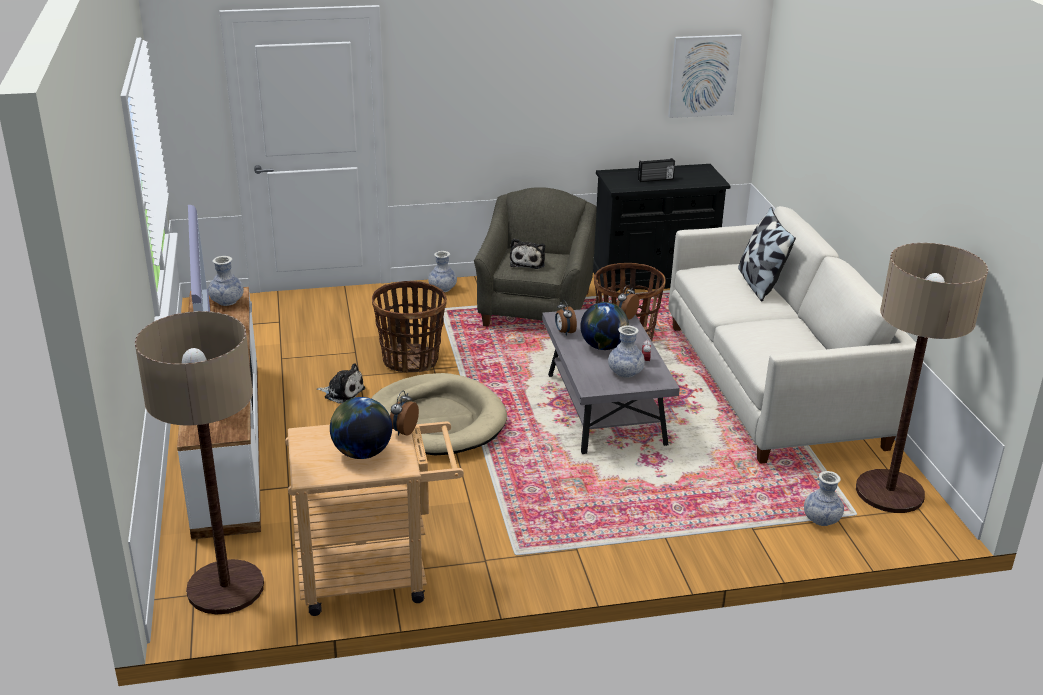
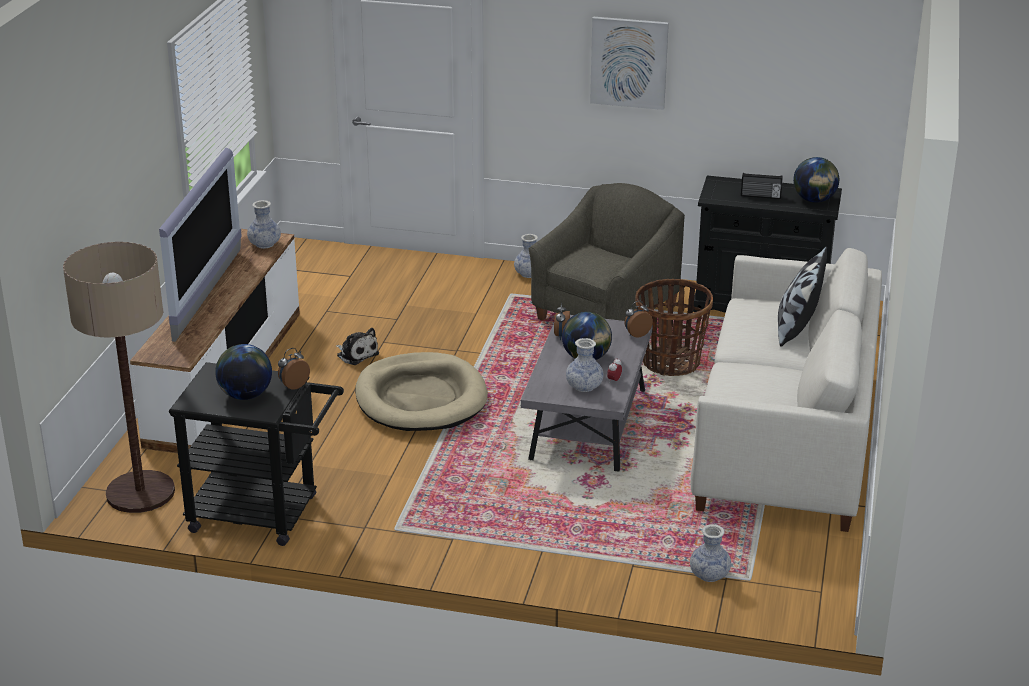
camera: 25 degrees right, 0 degrees up
beige cart [285,422,464,616] -> black cart [169,362,344,546]
basket [372,281,447,373] -> none
plush toy [510,239,545,269] -> none
picture [668,34,742,118] -> picture moved to [590,16,669,110]
floor lamp [856,243,988,513] -> none
none -> globe [793,157,839,203]

